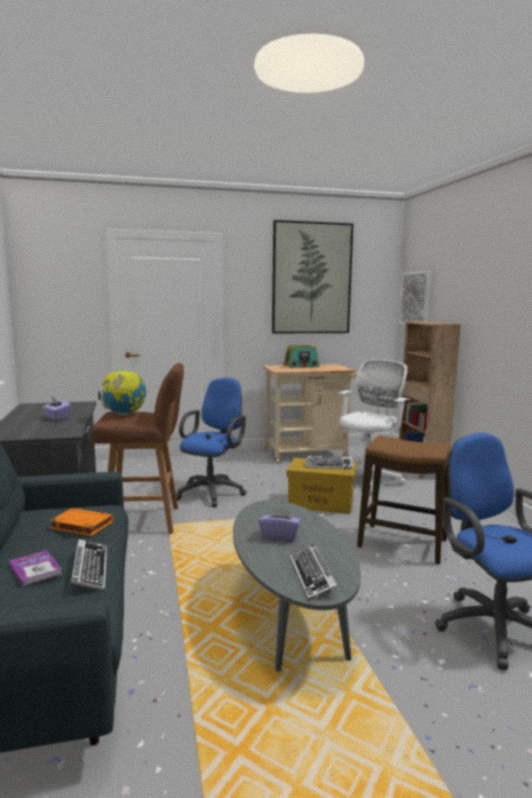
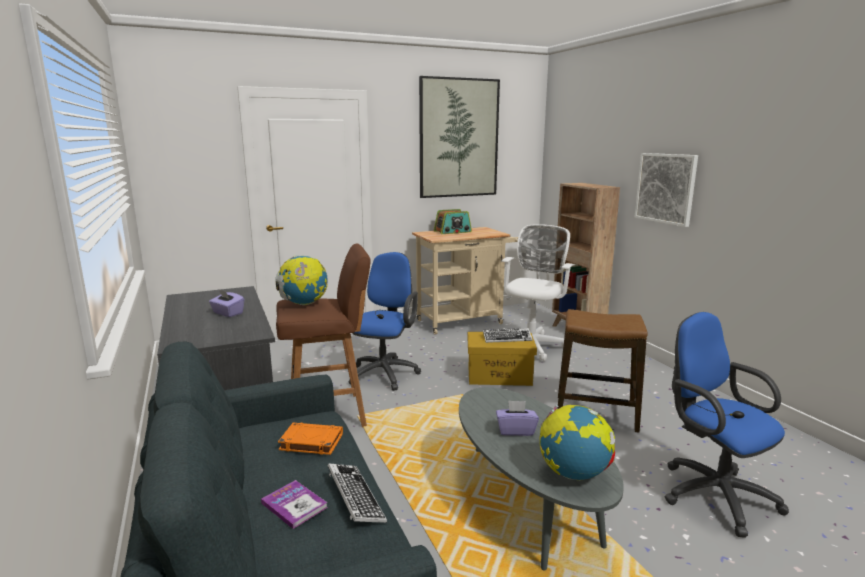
camera: 10 degrees left, 5 degrees up
keyboard [290,544,338,601] -> globe [539,405,616,481]
picture [399,271,432,325] -> picture moved to [634,153,698,227]

